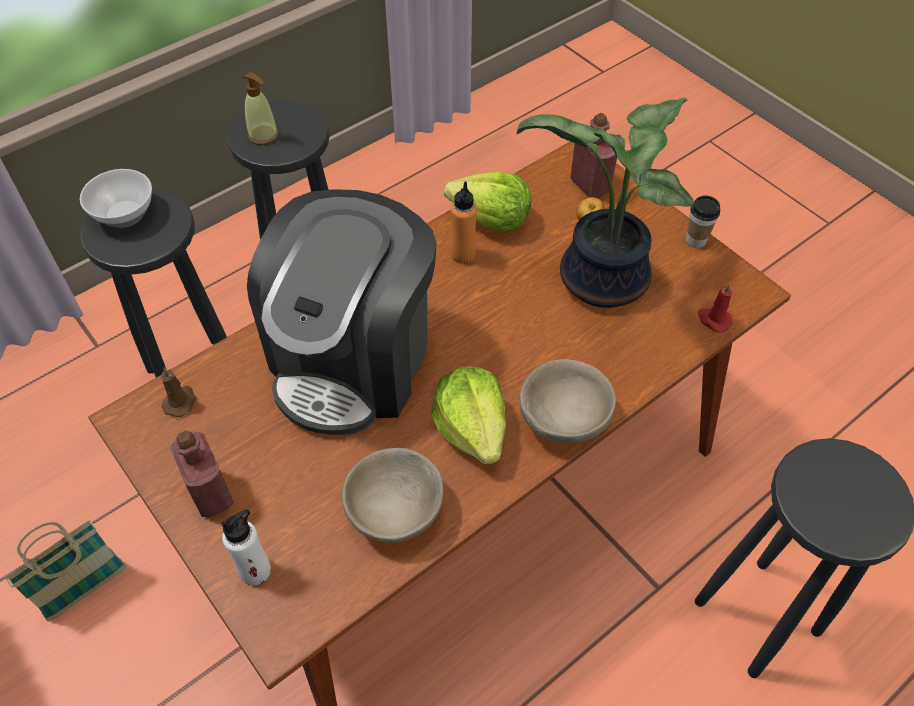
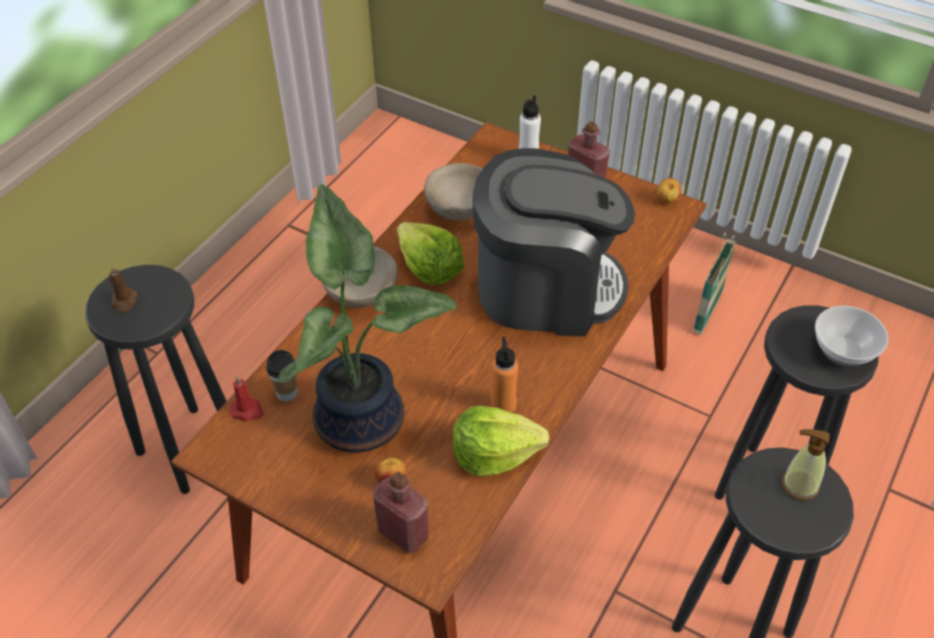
camera: 160 degrees right, 5 degrees down
brown candle [161,367,196,417] -> brown candle moved to [109,265,138,313]
coffee machine [247,189,437,435] -> coffee machine turned 90 degrees clockwise [473,148,635,337]
cup [686,195,720,248] -> cup moved to [266,350,297,402]
none -> apple [657,178,682,204]

